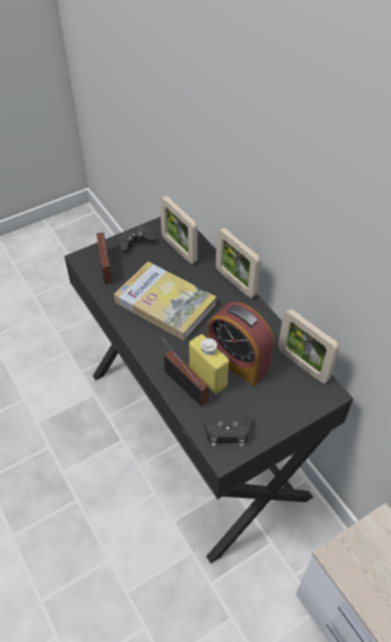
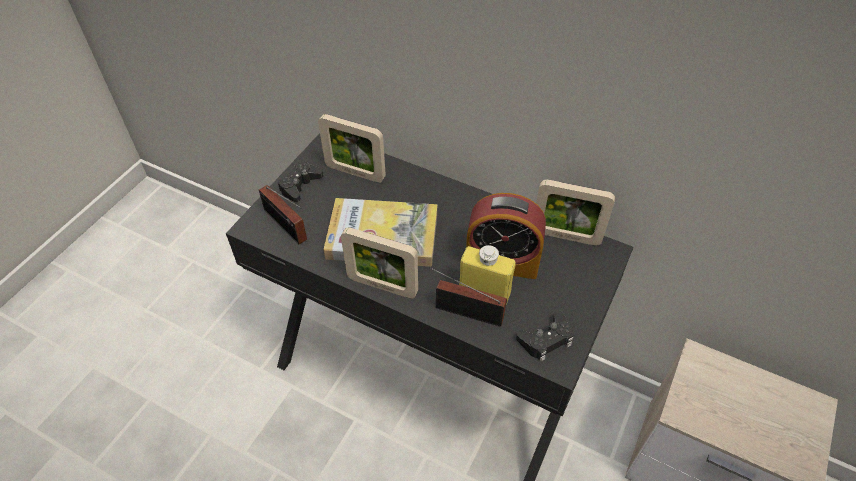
camera: 30 degrees left, 0 degrees up
picture frame [216,227,261,298] -> picture frame moved to [341,227,418,299]

